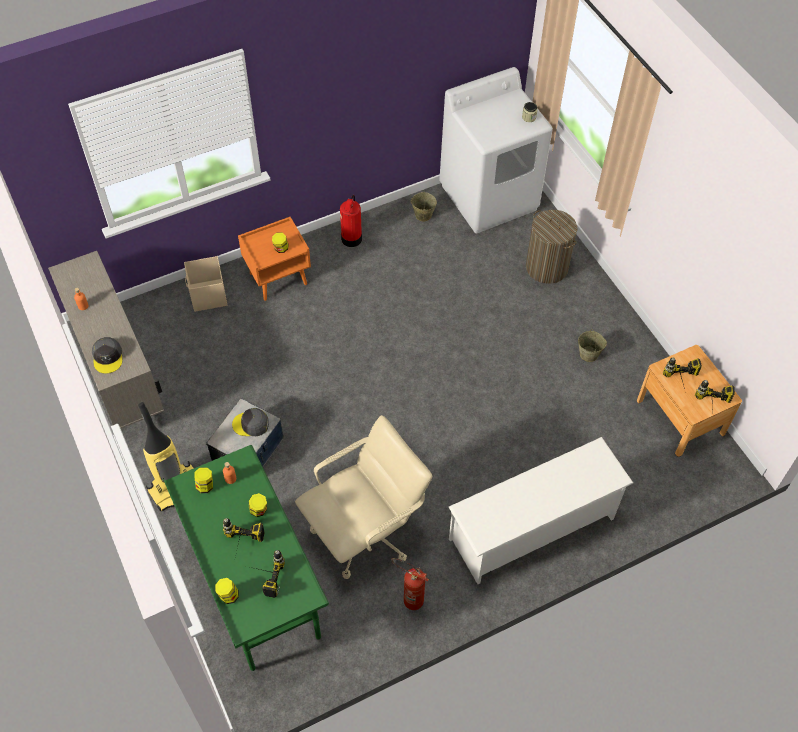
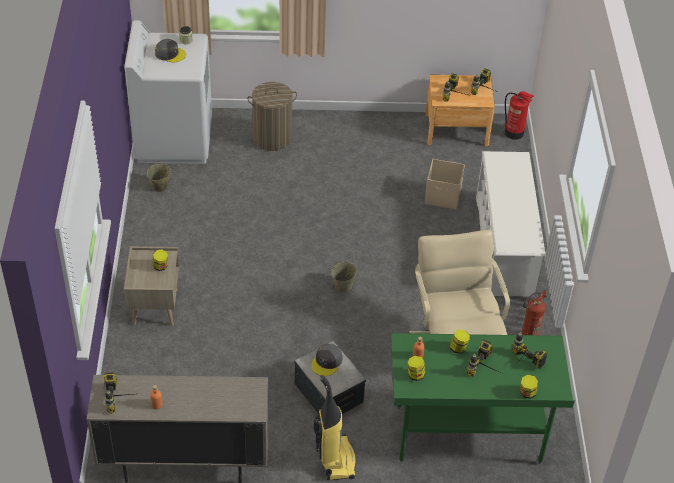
camera: 65 degrees left, 10 degrees down
grey cap [92,337,123,374] -> grey cap moved to [155,39,186,63]
beige storage box [184,256,227,312] -> beige storage box moved to [425,159,465,209]
orange nightstand [238,217,311,301] -> beige nightstand [124,246,179,326]
fire extinguisher [340,195,362,247] -> fire extinguisher moved to [505,91,534,140]
beige bucket [578,329,607,362] -> beige bucket moved to [331,261,357,293]
none -> power drill [104,372,143,414]

